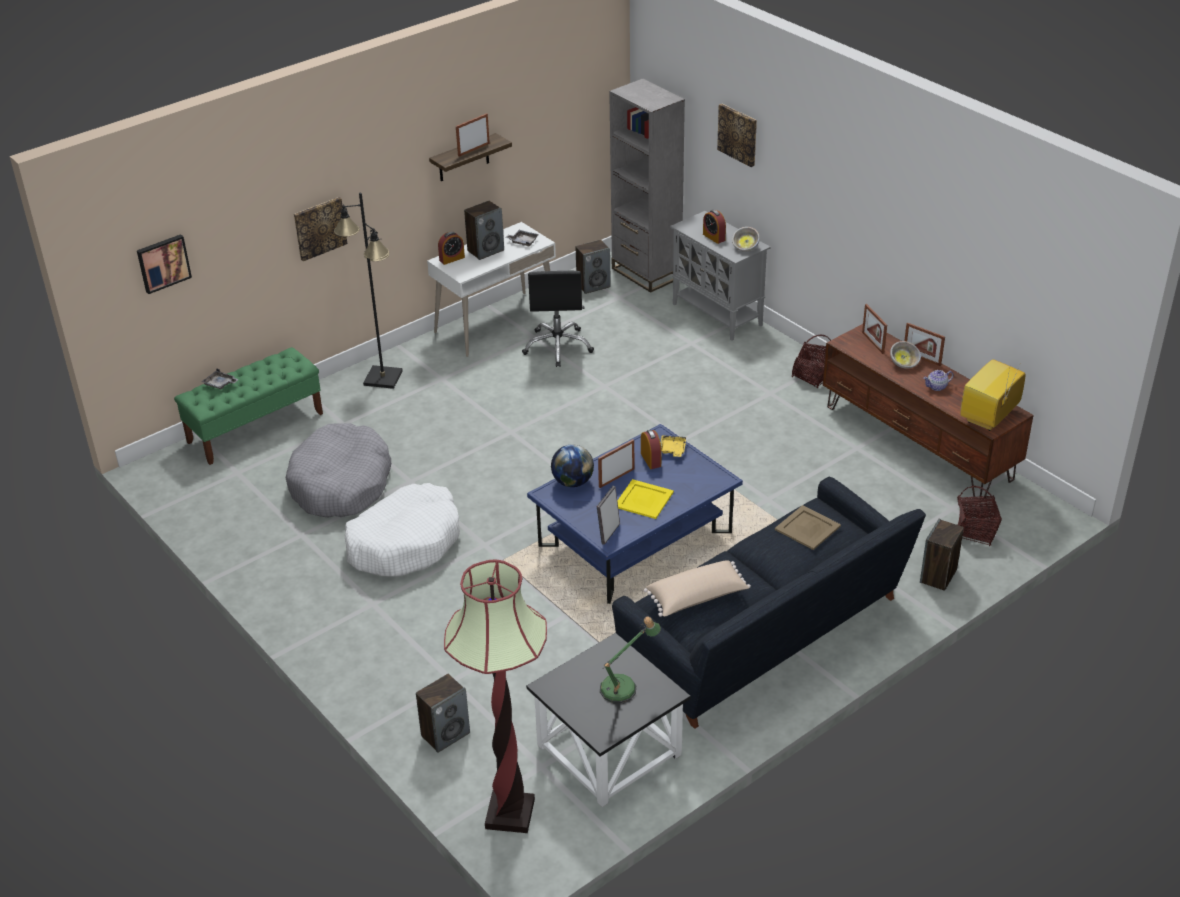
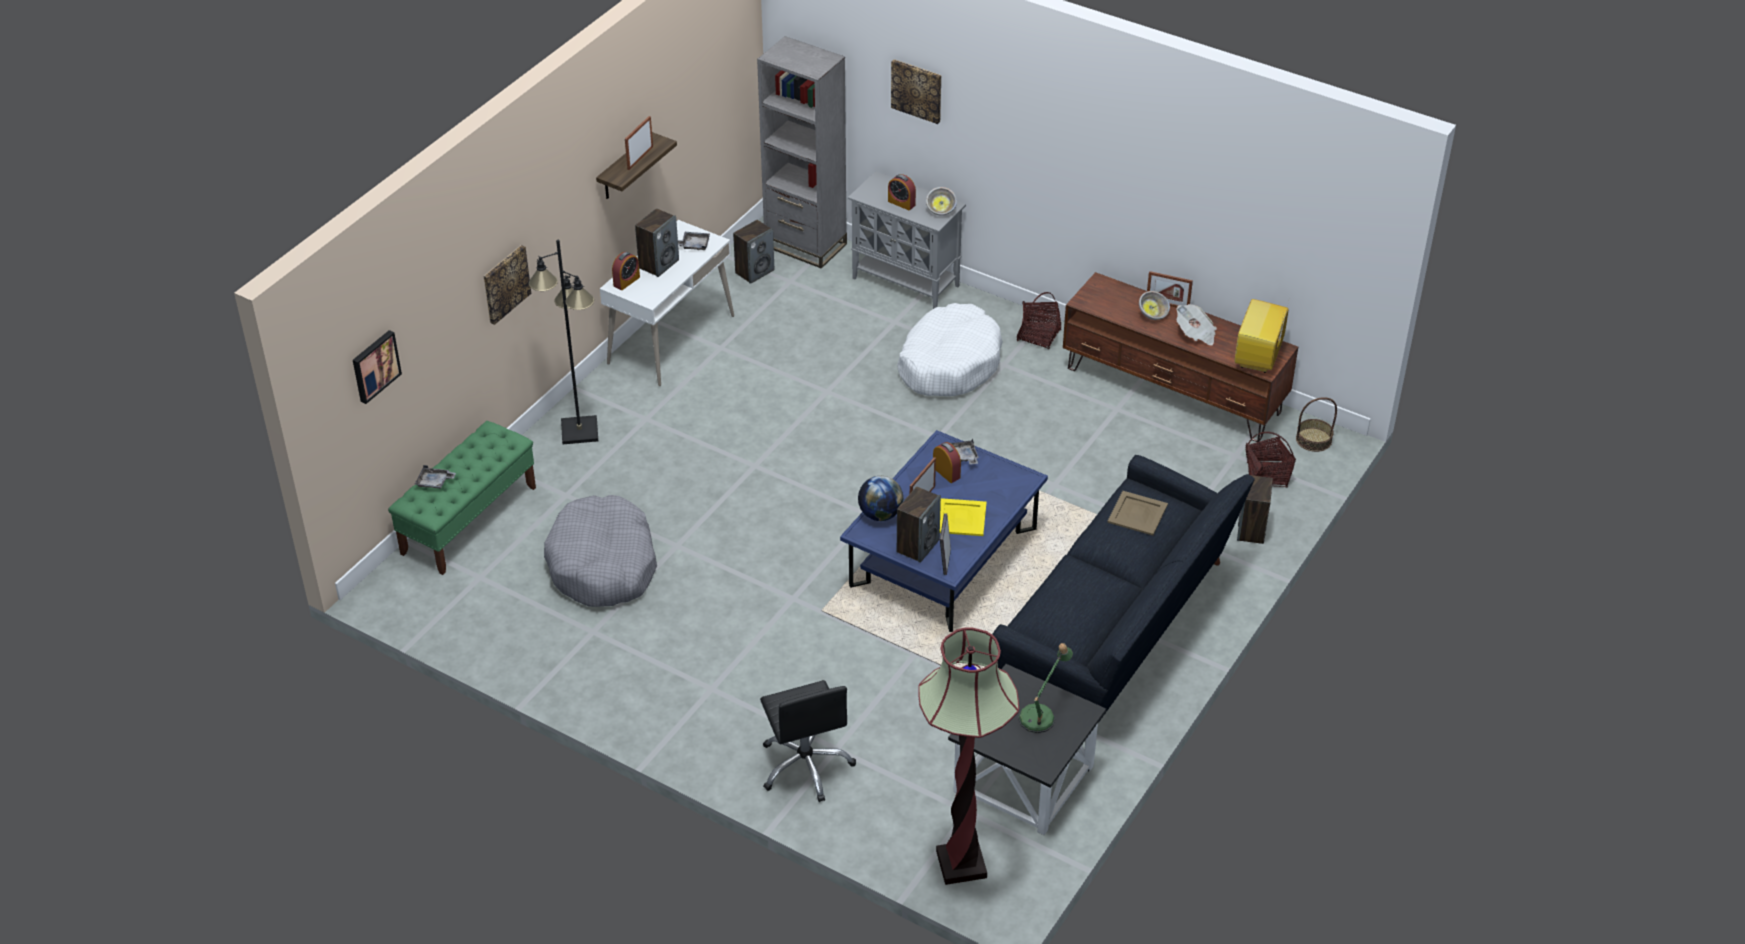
camera: 20 degrees left, 5 degrees up
white dog bed [344,483,460,577] -> white dog bed moved to [897,303,1003,396]
speaker [416,674,470,753] -> speaker moved to [897,486,941,563]
black office chair [522,271,594,367] -> black office chair moved to [760,680,856,802]
beige pillow [644,560,751,617] -> none
yellow tray [661,435,686,457] -> grey tray [951,439,979,465]
picture frame [862,304,887,354] -> none
teapot [923,370,953,391] -> newspaper [1176,304,1217,346]
none -> basket [1296,397,1337,452]

